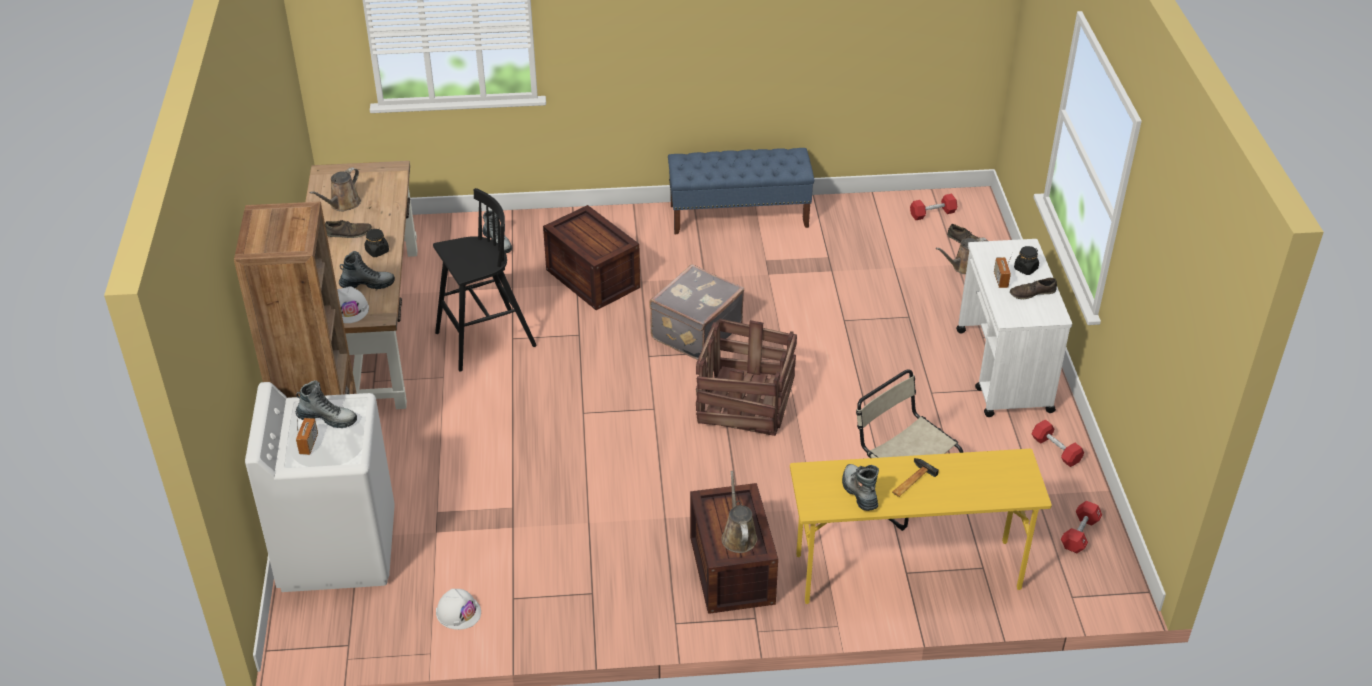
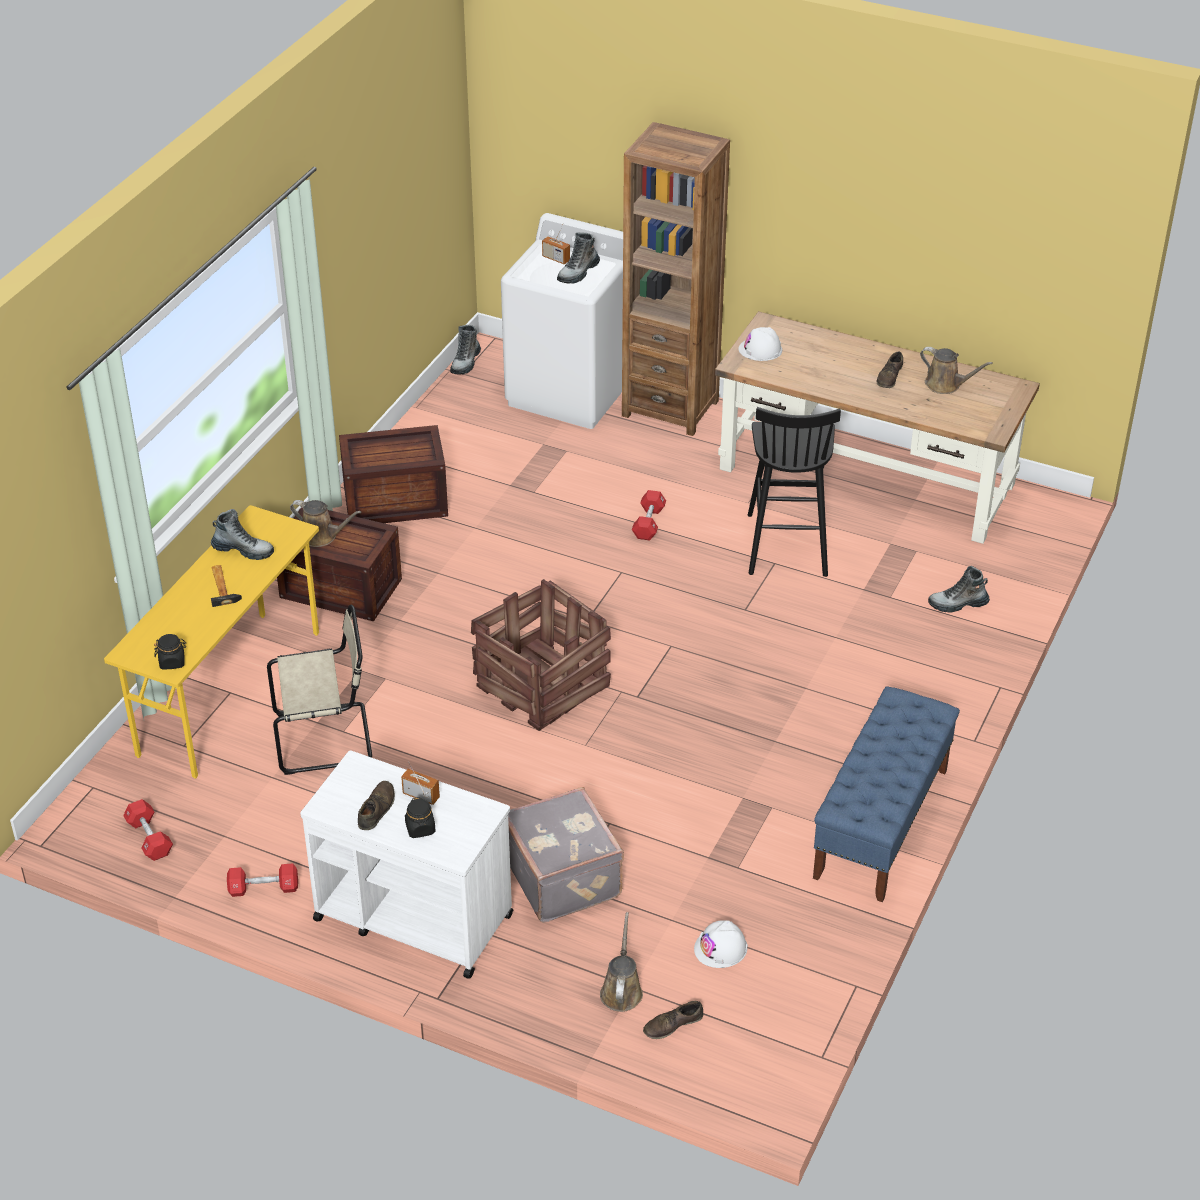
camera: 120 degrees right, 0 degrees up
brown watering can [309,167,361,211] -> brown watering can turned 150 degrees clockwise [920,347,993,394]
boot [339,251,395,289] -> boot moved to [450,325,481,374]
black jar [365,229,389,257] -> black jar moved to [154,634,186,670]
white hard hat [436,589,481,630] -> white hard hat moved to [694,920,748,968]
crate [543,205,640,310] -> crate moved to [339,425,448,523]
grey suitcase [649,264,744,360] -> grey suitcase moved to [508,787,624,923]
red dumbbell [910,194,957,220] -> red dumbbell moved to [632,490,666,540]

